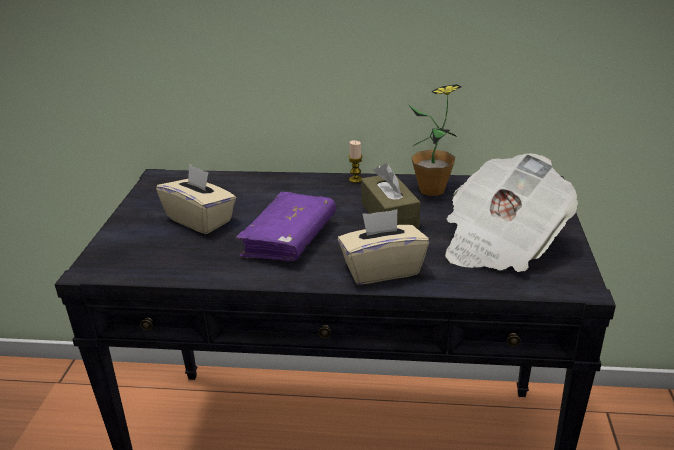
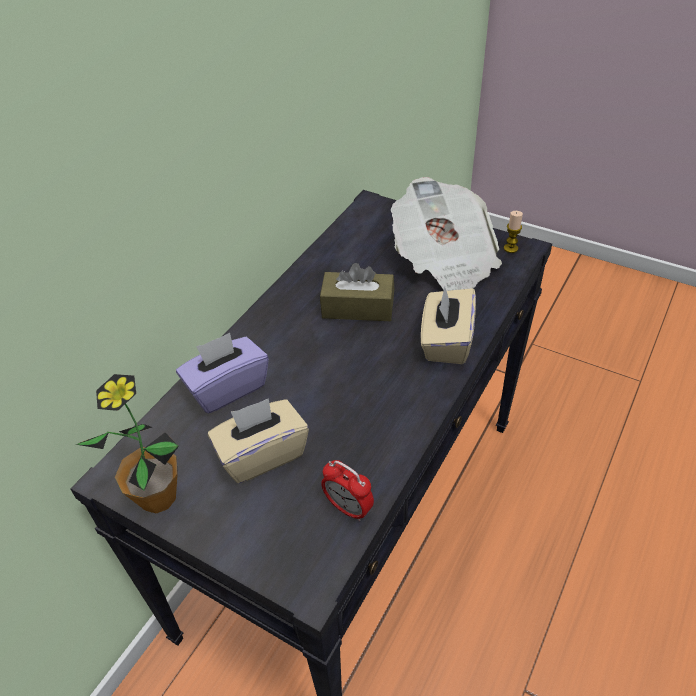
camera: 65 degrees left, 15 degrees up
purple book [236,192,336,261] -> none
candle [348,140,363,183] -> candle moved to [504,211,523,253]
potted plant [408,84,462,196] -> potted plant moved to [75,374,179,513]
none -> purple tissue box [176,333,269,413]
none -> alarm clock [321,460,374,521]

